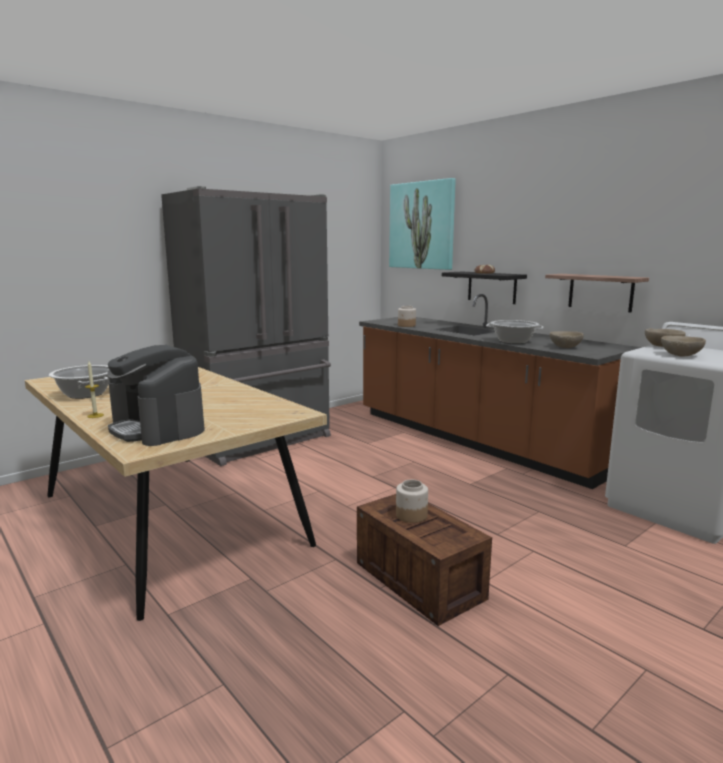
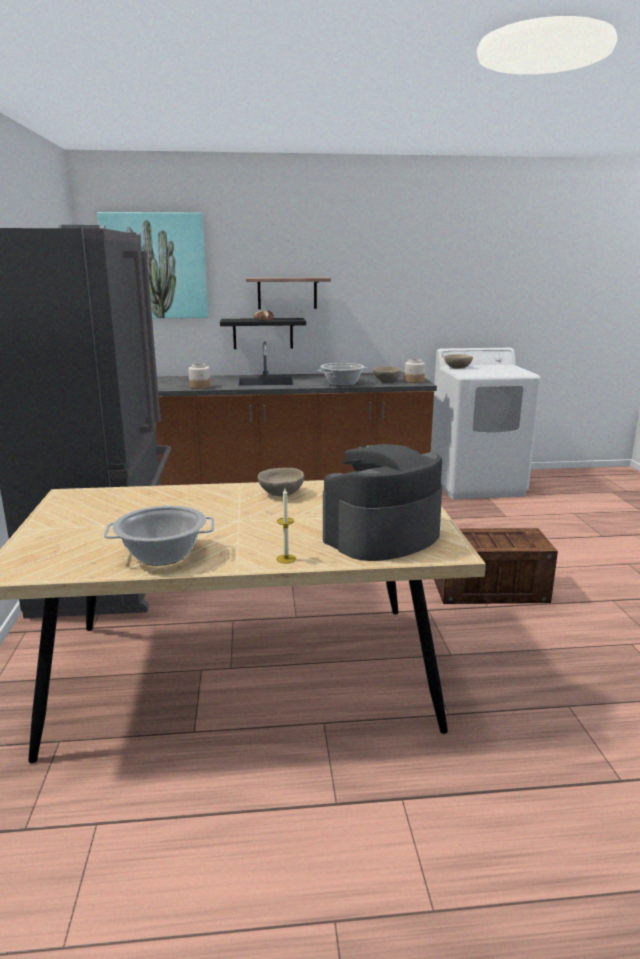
camera: 55 degrees left, 5 degrees up
coffee machine [107,345,205,446] -> coffee machine turned 150 degrees clockwise [323,444,442,561]
jar [396,480,428,523] -> jar moved to [404,359,425,383]
shelf [545,274,649,312] -> shelf moved to [246,277,331,309]
beige bowl [661,336,706,357] -> beige bowl moved to [258,468,304,496]

